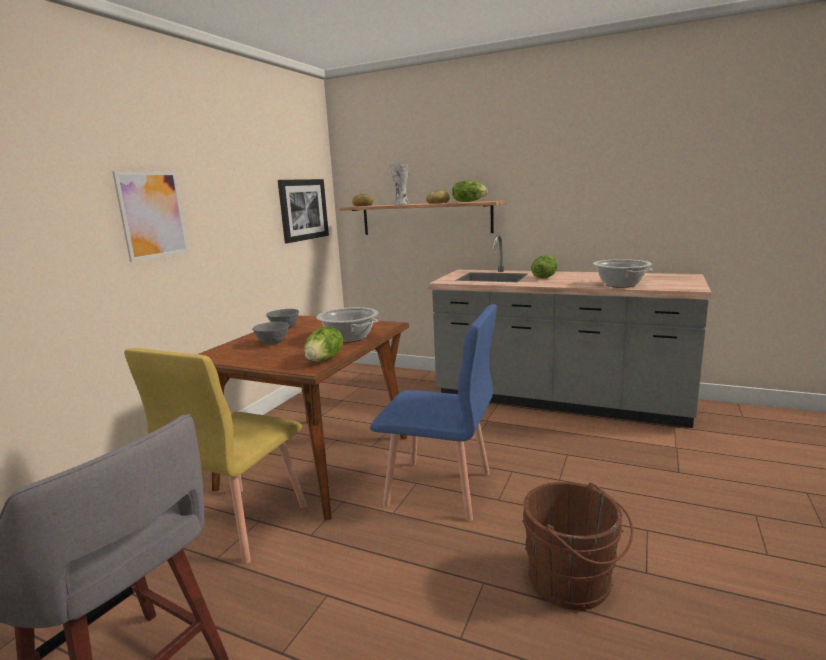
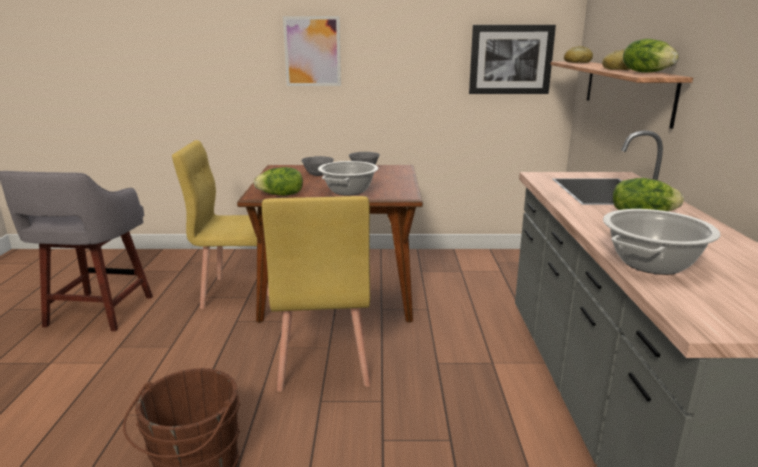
camera: 65 degrees right, 5 degrees up
blue chair [370,304,497,521] -> yellow chair [262,196,371,392]
vase [390,164,409,205] -> none

